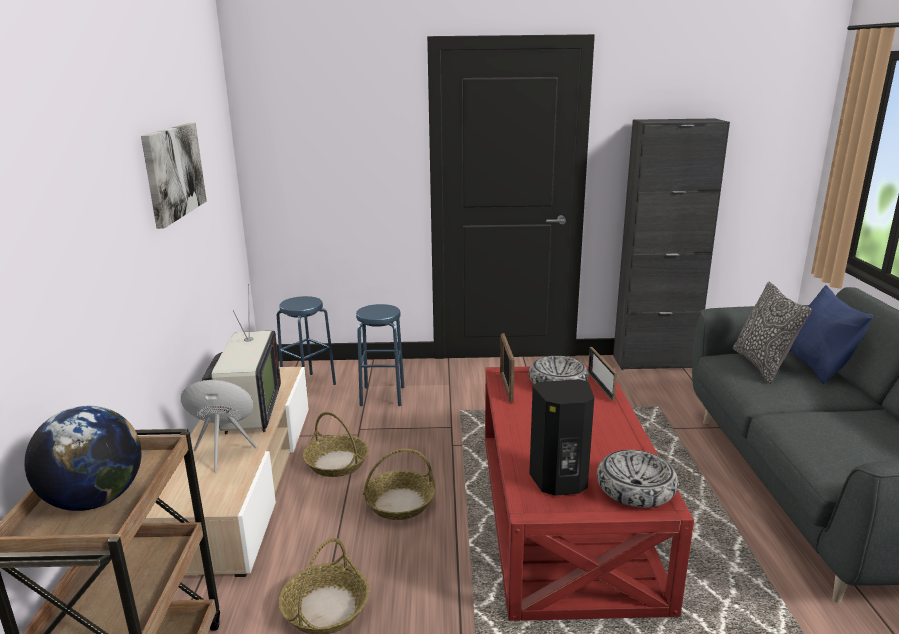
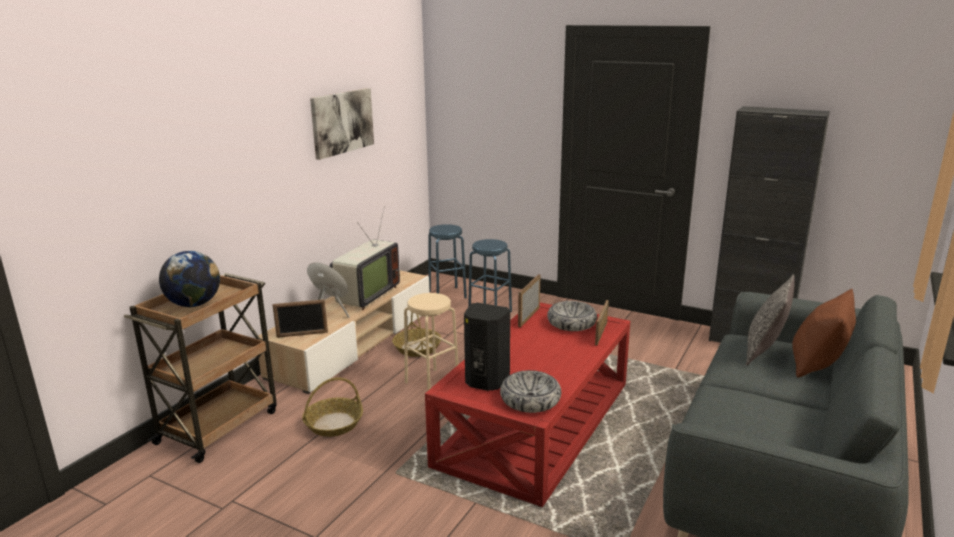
camera: 30 degrees right, 0 degrees up
basket [363,448,435,520] -> beige stool [404,293,458,390]
blue pillow [790,285,873,384] -> brown pillow [792,289,856,377]
none -> picture frame [273,299,328,338]

